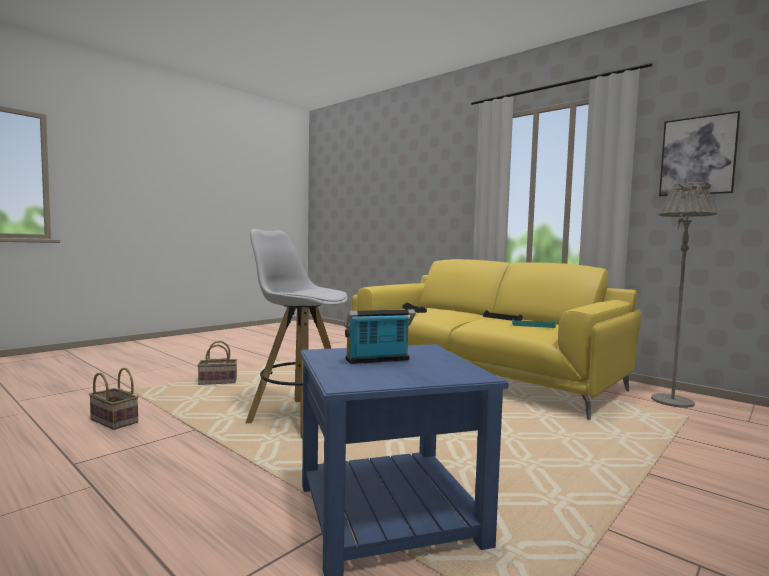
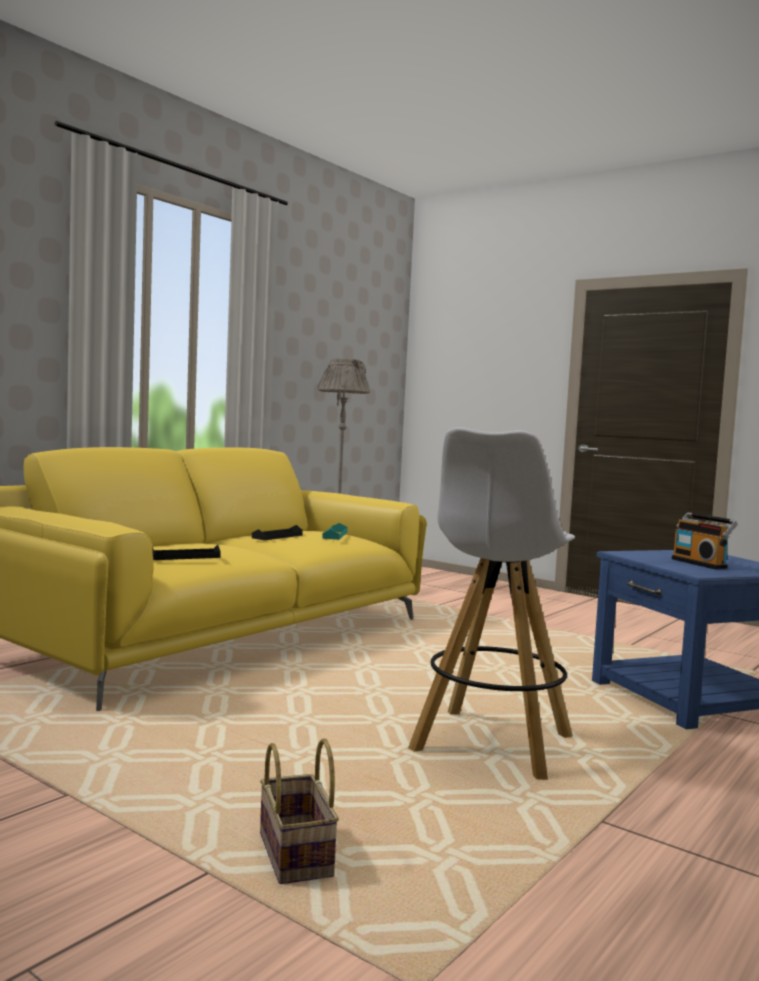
camera: 95 degrees left, 0 degrees up
basket [89,368,139,430] -> none
picture [659,111,740,196] -> none

